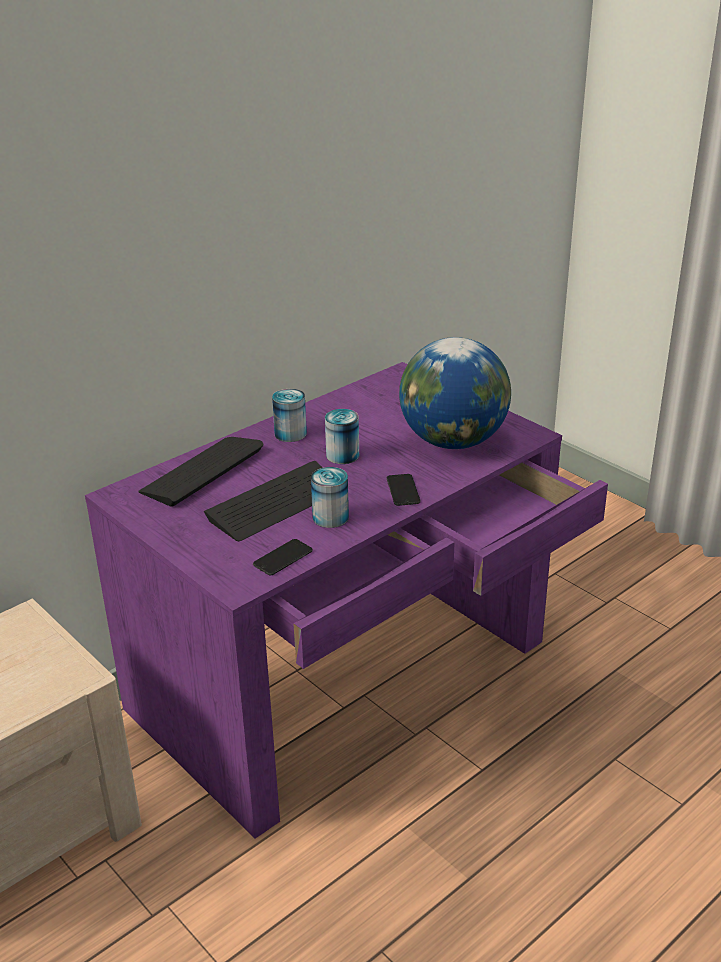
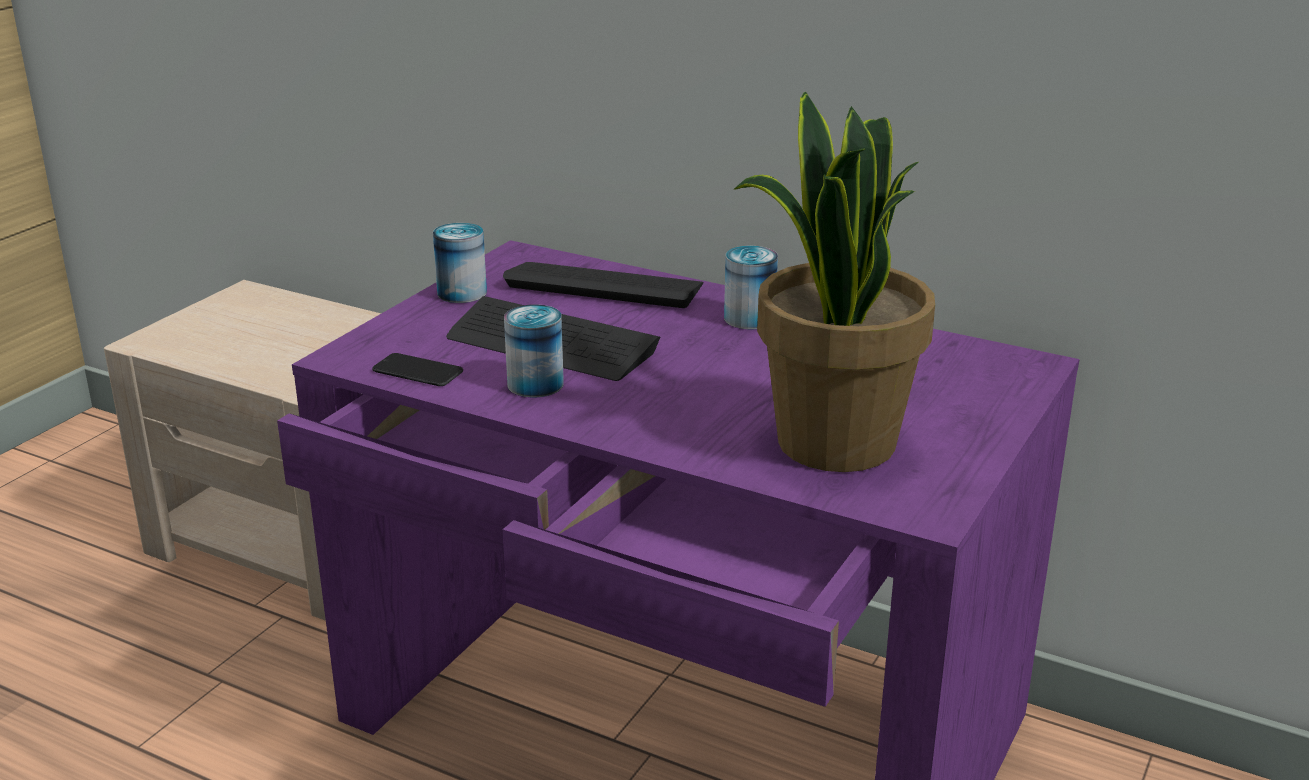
camera: 70 degrees right, 5 degrees down
can [325,409,359,464] -> can moved to [433,223,487,303]
phone [387,474,421,506] -> none
globe [399,337,511,449] -> potted plant [733,92,935,472]

